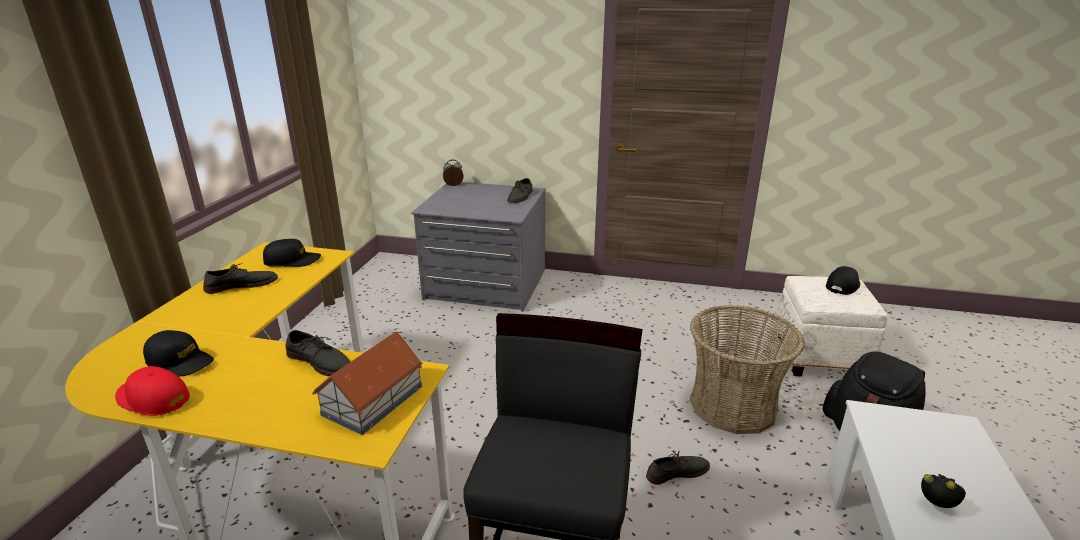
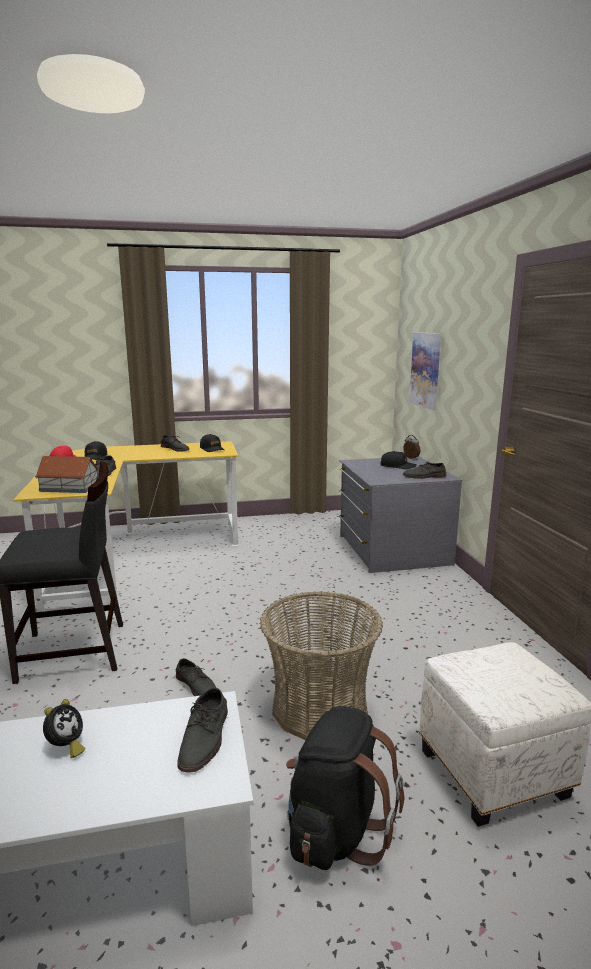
camera: 65 degrees right, 10 degrees down
black cap [826,266,860,295] -> black cap moved to [381,451,417,469]
none -> grey shoe [177,688,228,772]
none -> picture [409,332,441,410]

